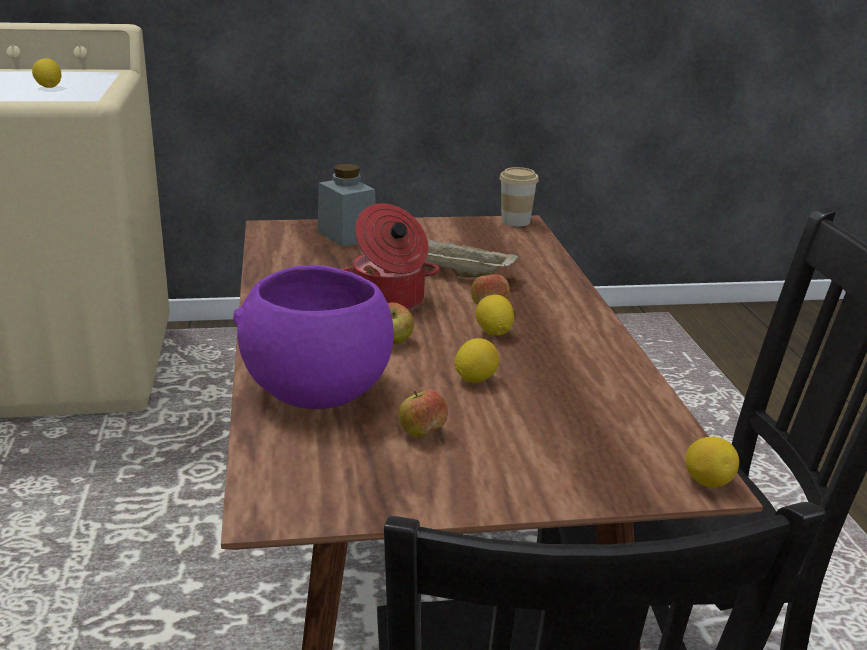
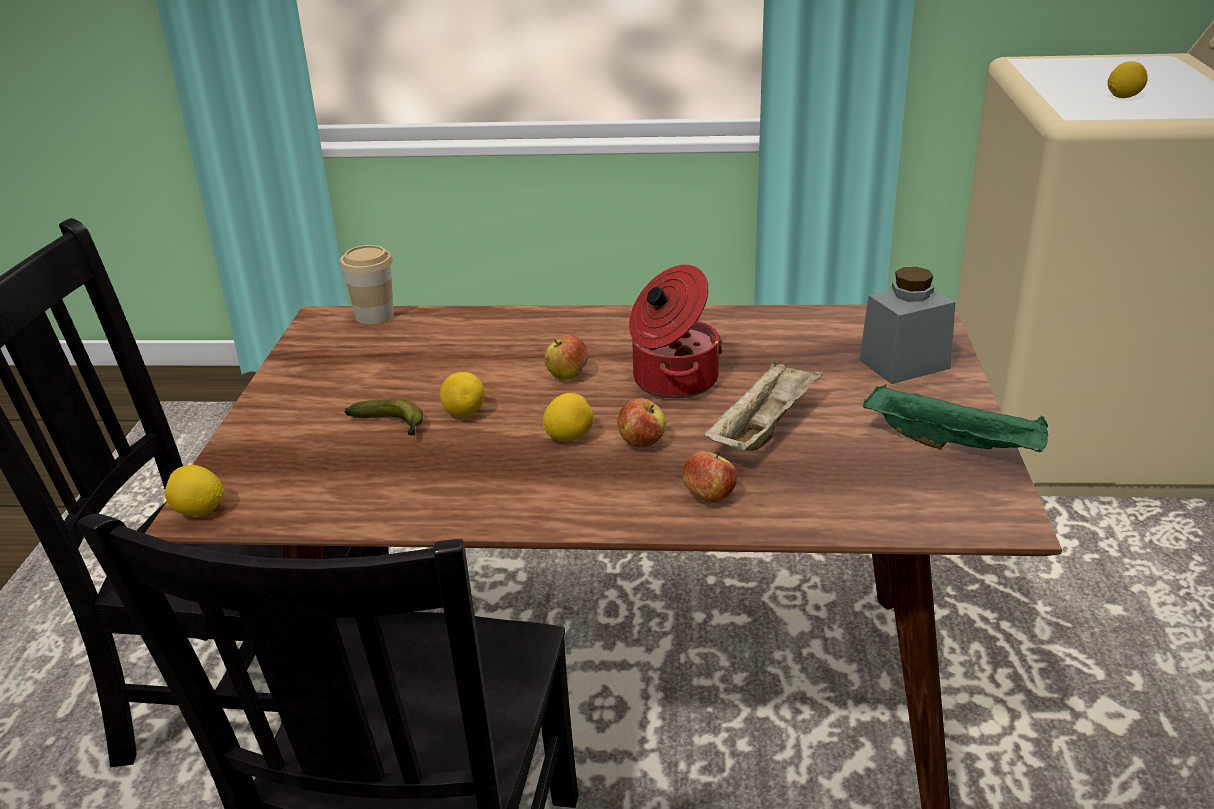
camera: 105 degrees right, 5 degrees up
purple bowl [233,265,394,409] -> none
apple [399,390,448,438] -> apple moved to [682,451,737,502]
cup [499,167,539,226] -> cup moved to [340,245,394,324]
none -> banana [344,398,423,436]
none -> green tray [863,385,1048,452]

